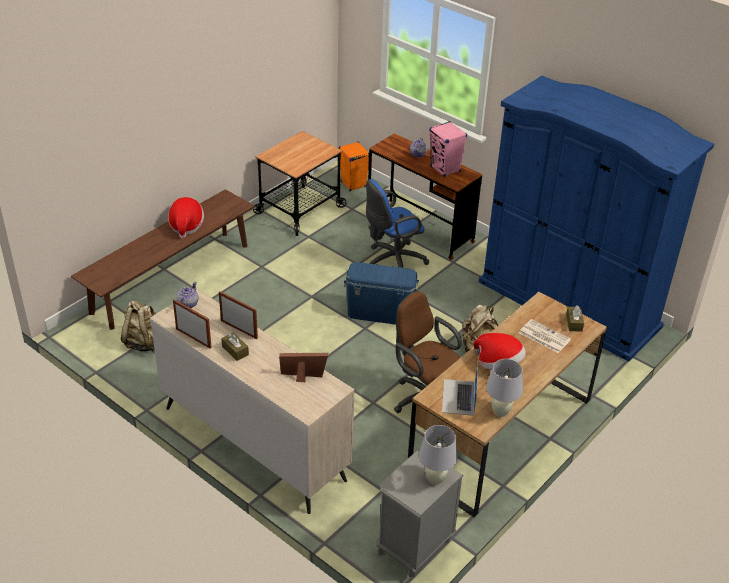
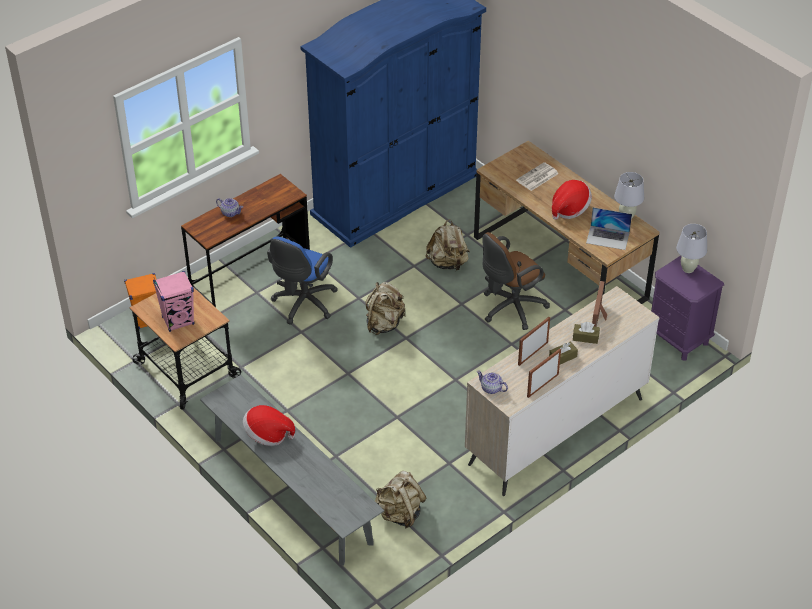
camera: 80 degrees left, 5 degrees up
brown bench [71,189,255,330] -> grey bench [200,375,384,565]
blue storage box [344,262,419,325] -> beige backpack [366,282,405,335]
blue office chair [366,179,429,268] -> blue office chair turned 45 degrees clockwise [267,237,337,325]
grey nightstand [377,451,464,577] -> purple nightstand [651,256,724,360]
pink speaker [429,121,467,177] -> pink speaker moved to [153,271,194,332]
brown tissue box [566,305,584,332] -> brown tissue box moved to [573,322,600,344]

